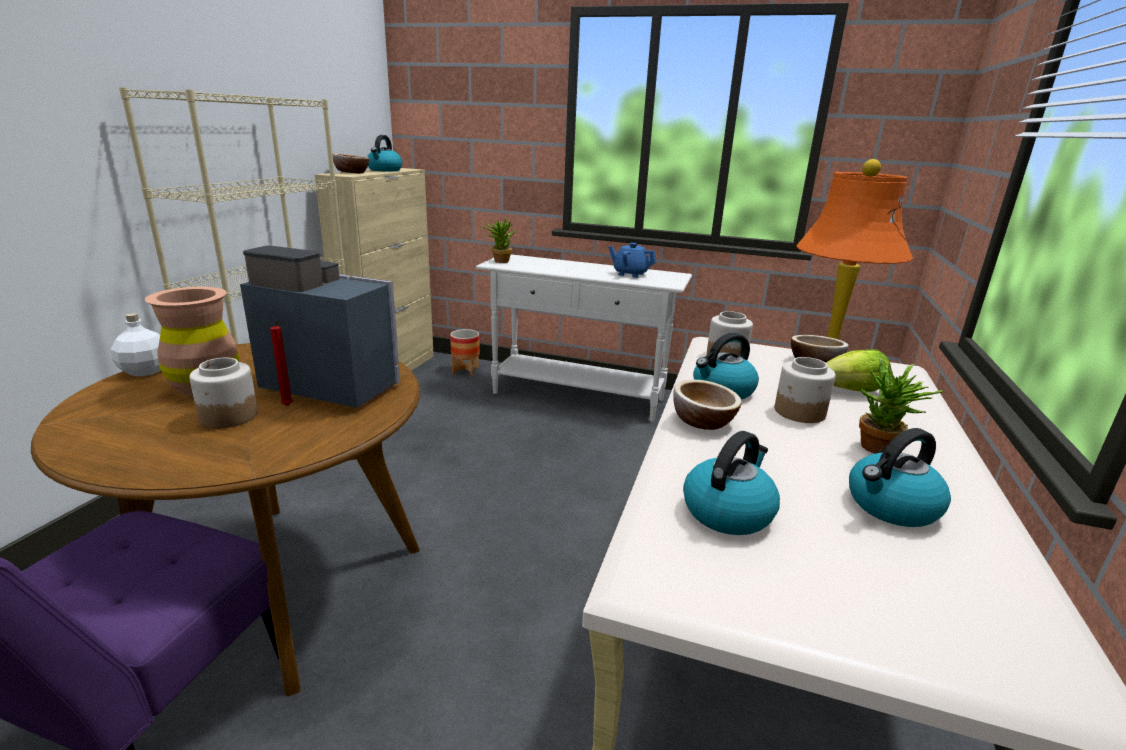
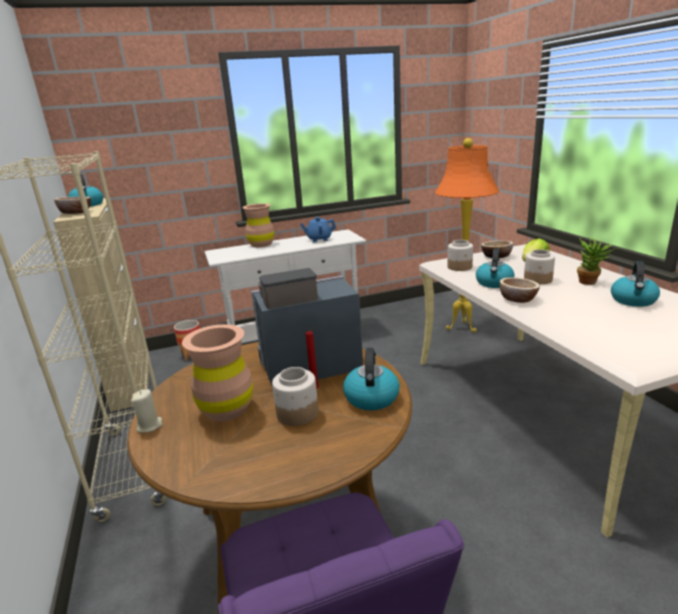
camera: 35 degrees left, 0 degrees up
white bottle [111,313,161,376] -> beige candle [131,389,162,433]
potted plant [482,217,515,263] -> none
kettle [683,431,780,535] -> kettle moved to [343,348,400,411]
none -> brown vase [242,203,274,247]

